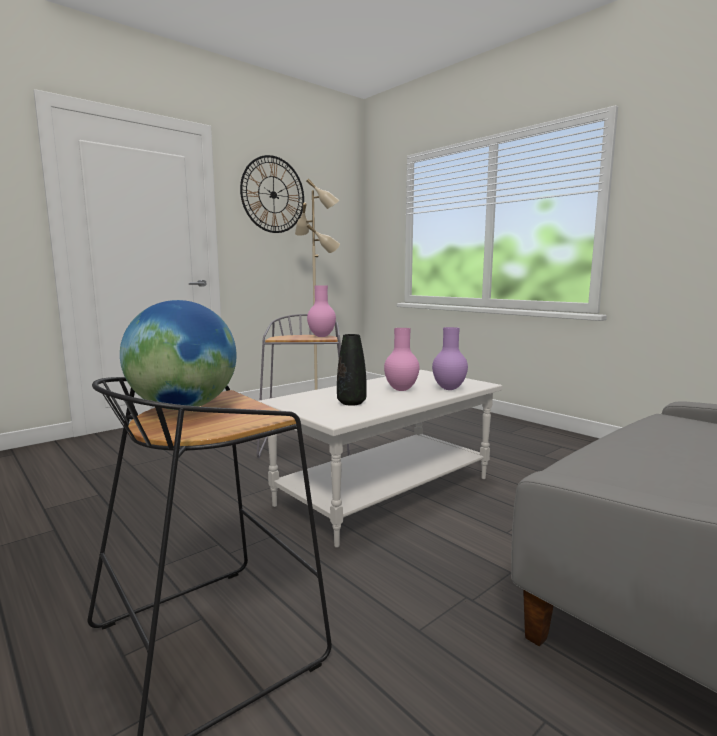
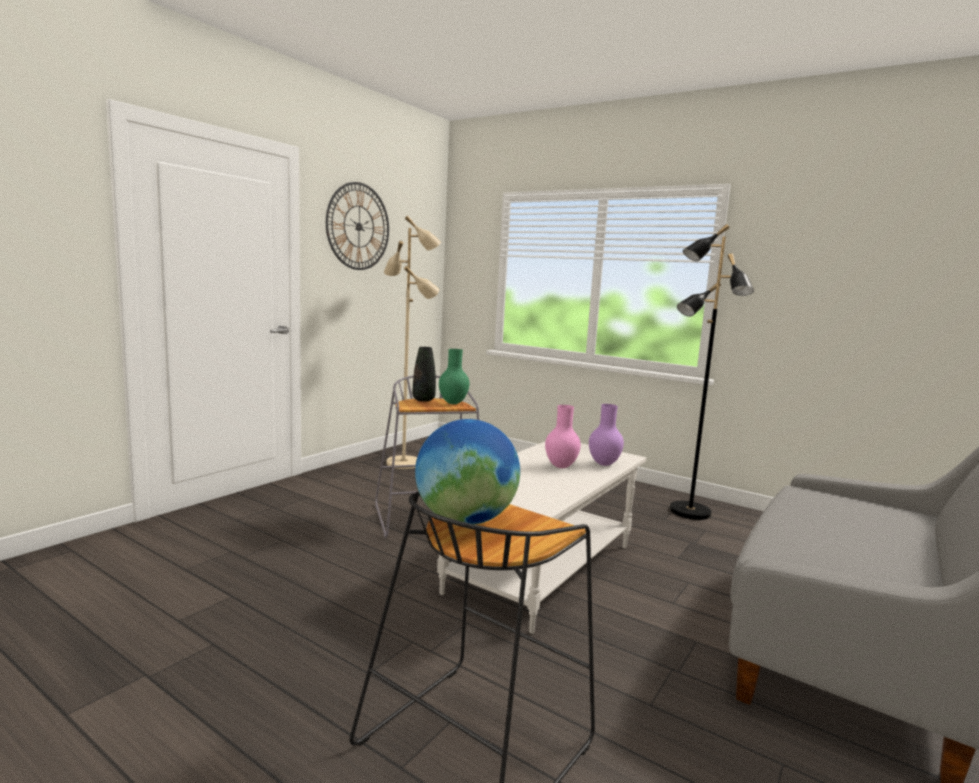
camera: 15 degrees left, 0 degrees up
pink vase [307,285,336,337] -> green vase [439,349,470,404]
black vase [337,334,367,406] -> black vase moved to [413,347,436,401]
none -> black floor lamp [670,224,754,520]

